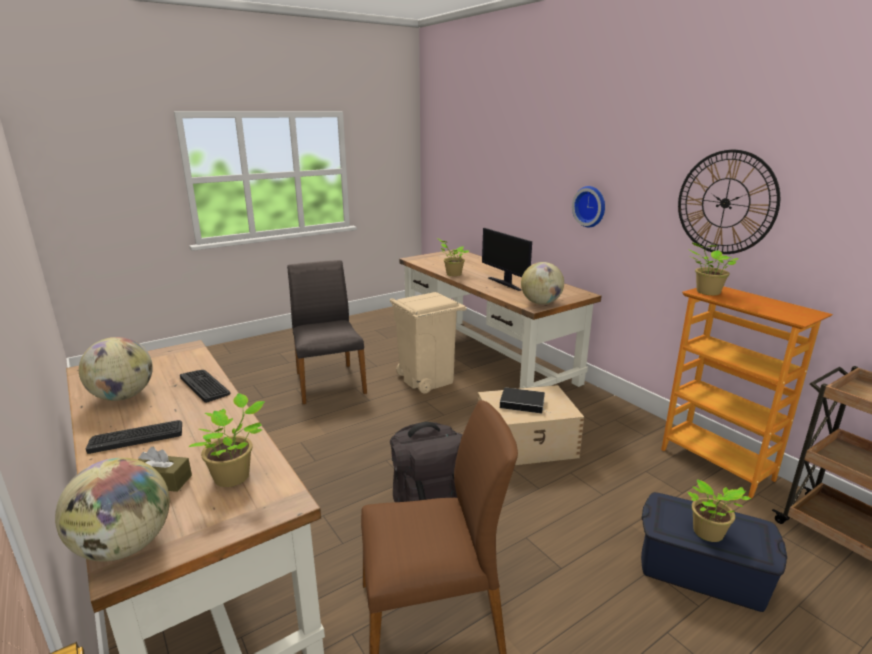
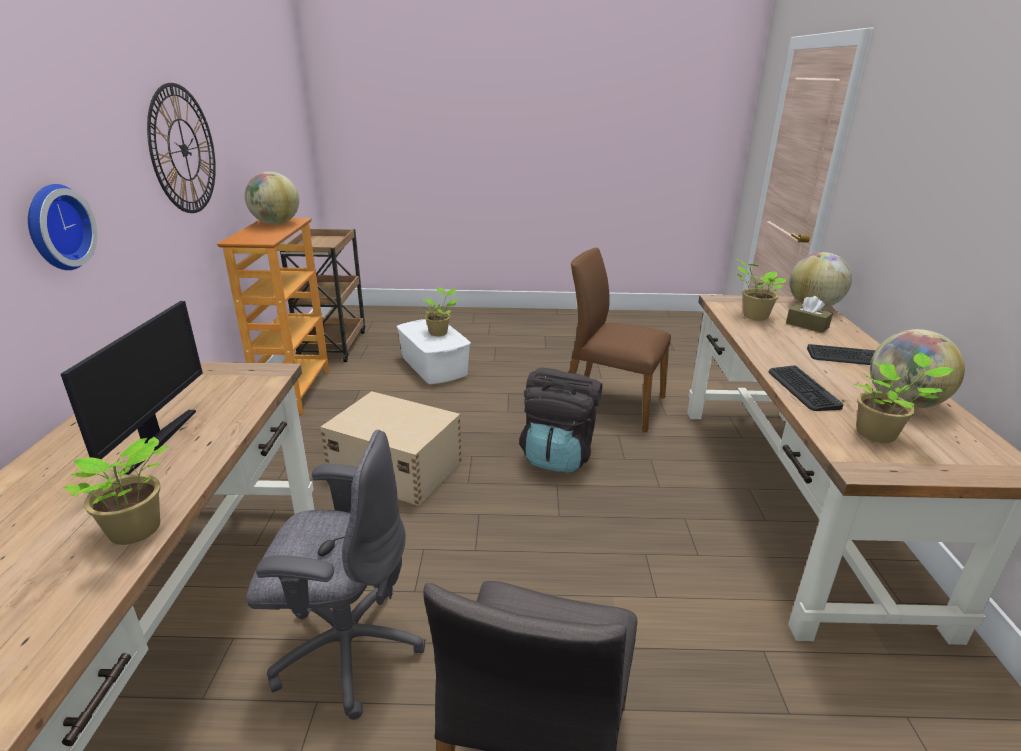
camera: 145 degrees left, 5 degrees up
beige trash can [390,292,467,394] -> grey office chair [246,430,426,720]
book [500,387,551,414] -> none
globe [521,262,564,305] -> globe moved to [245,172,299,225]
blue storage box [641,492,787,612] -> white storage box [397,319,471,384]
potted plant [689,242,739,295] -> potted plant moved to [854,352,954,443]

